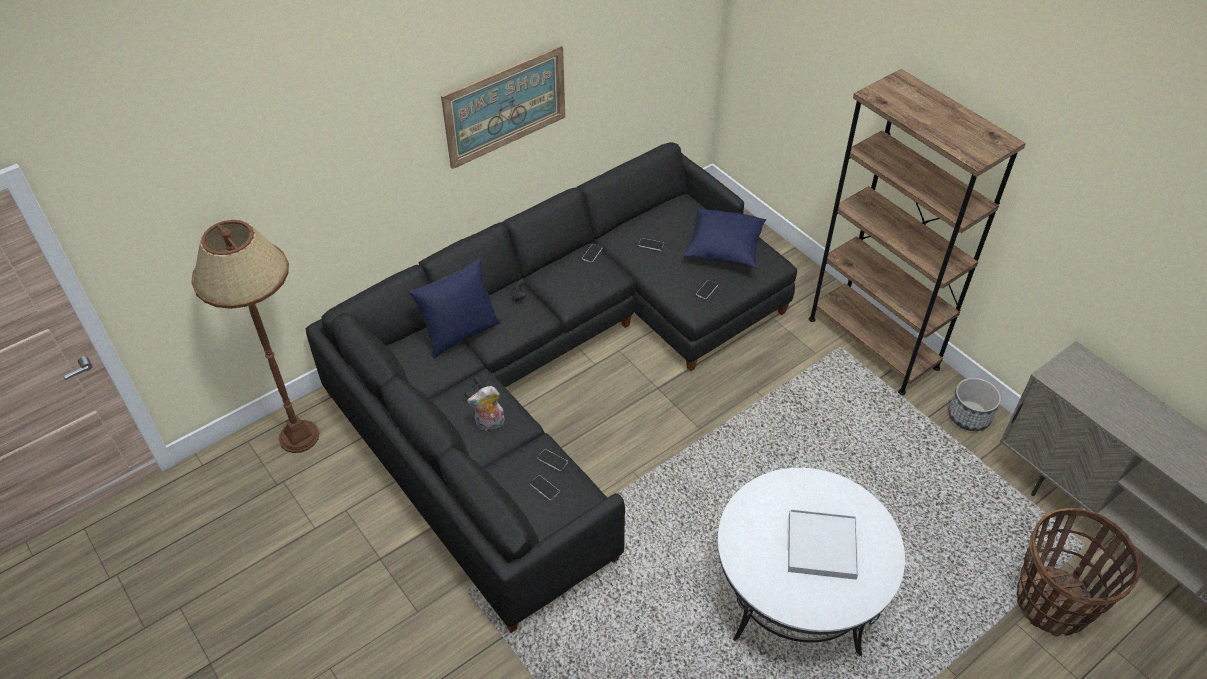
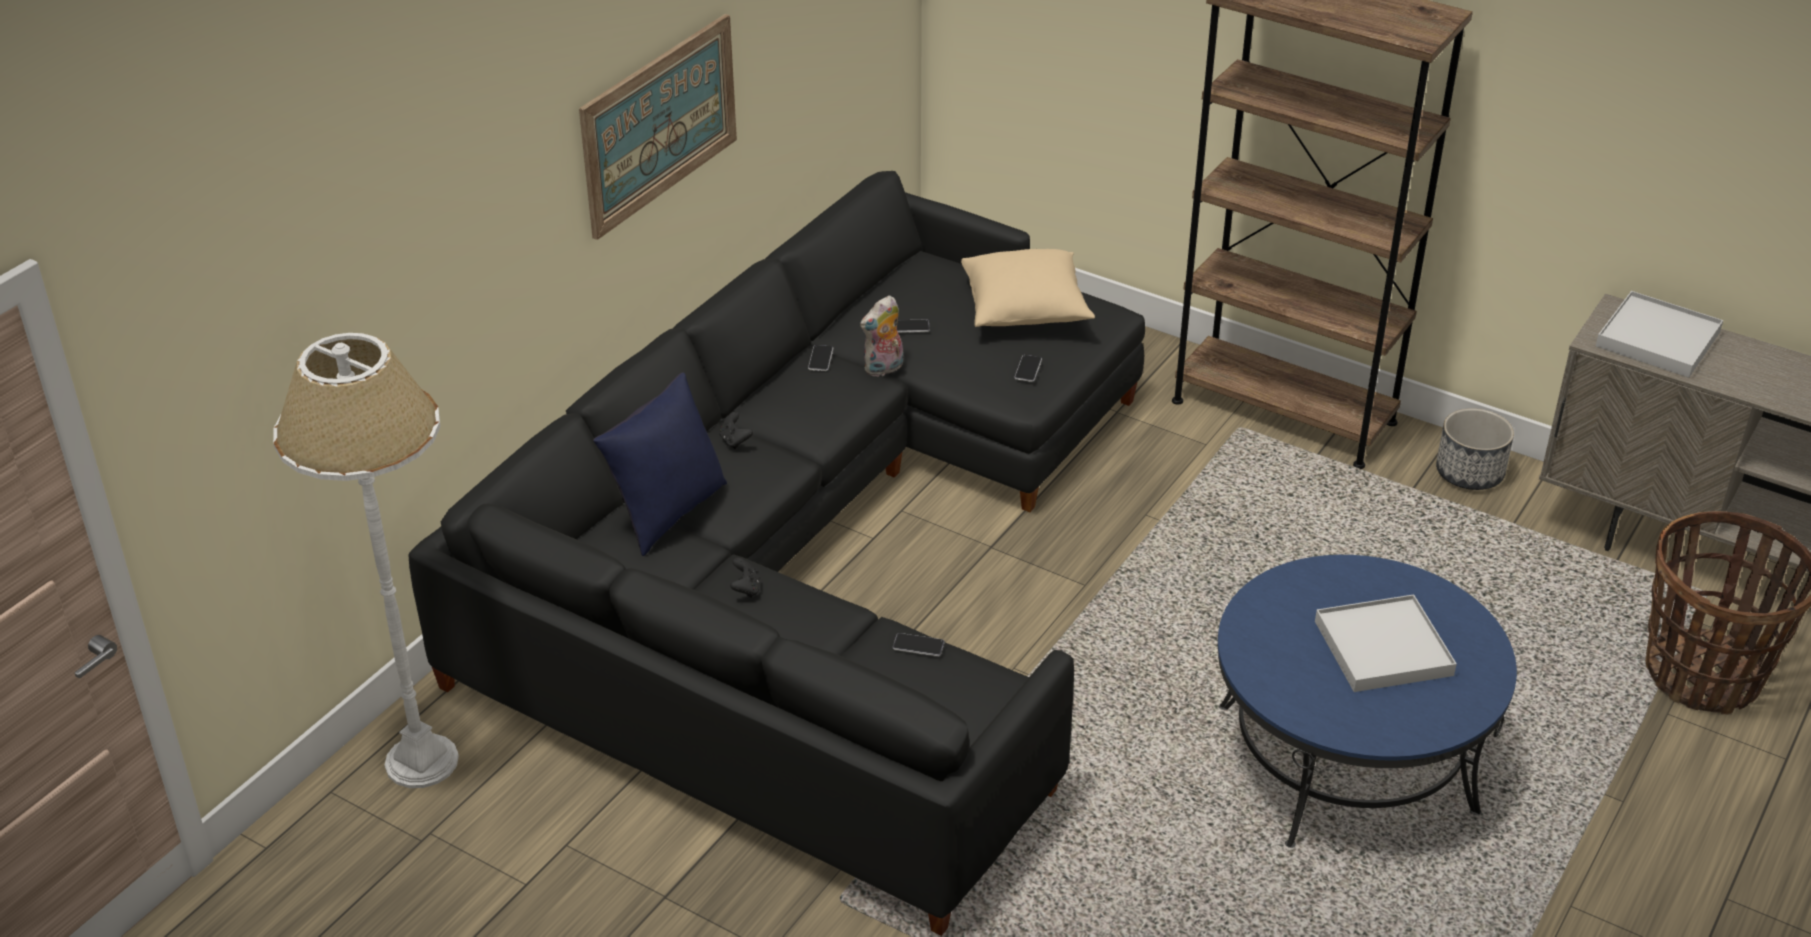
camera: 20 degrees left, 10 degrees down
brown floor lamp [191,220,319,453] -> white floor lamp [273,333,459,788]
plush toy [467,386,504,431] -> plush toy moved to [860,295,903,377]
phone [530,475,560,500] -> none
blue pillow [683,208,766,268] -> beige pillow [961,249,1095,327]
white coffee table [718,468,905,657] -> blue coffee table [1218,555,1517,848]
none -> white tray [1596,291,1723,378]

